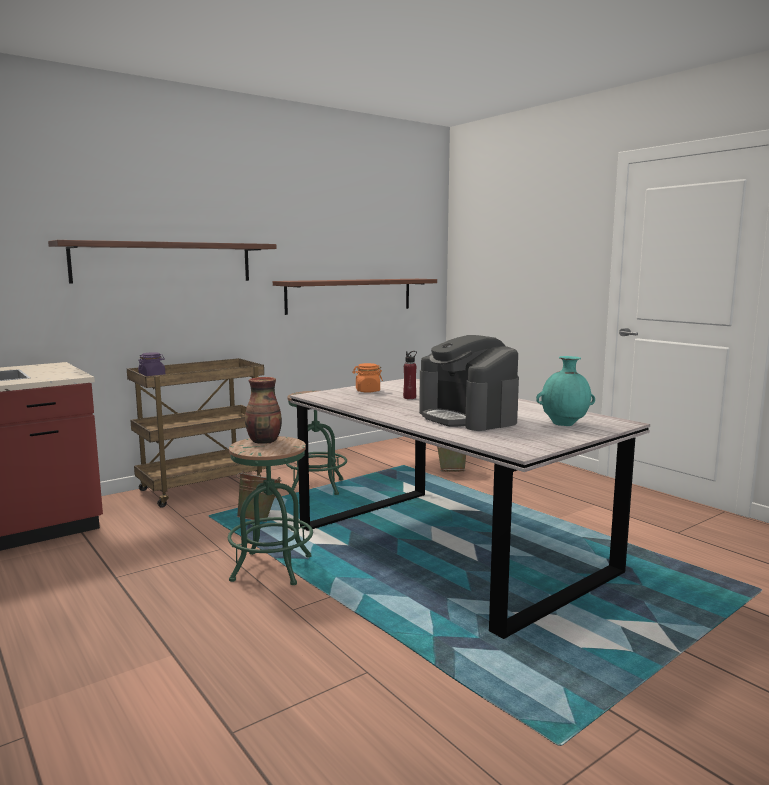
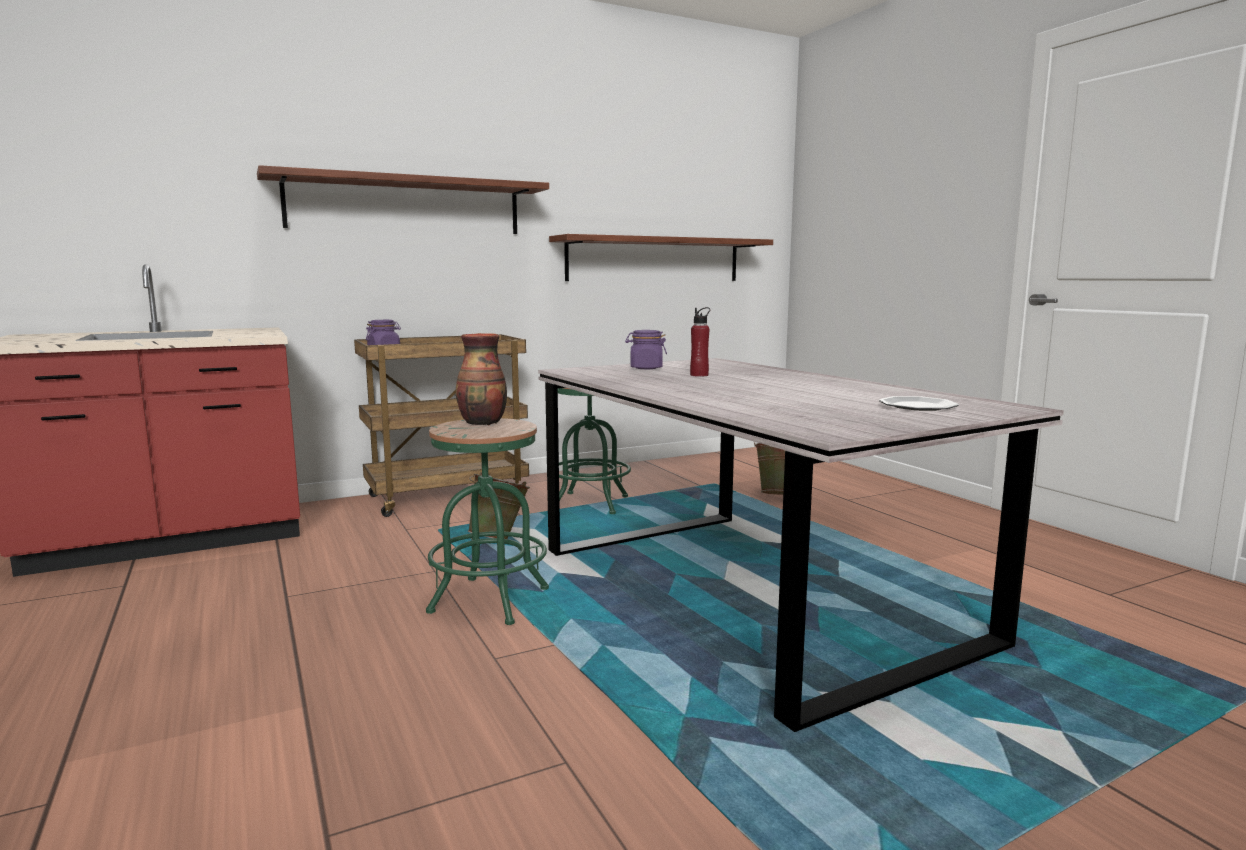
camera: 10 degrees right, 0 degrees up
orange jar [352,363,383,393] -> purple jar [625,330,667,369]
coffee machine [419,335,519,431] -> none
turquoise vase [536,356,595,426] -> plate [879,396,959,411]

